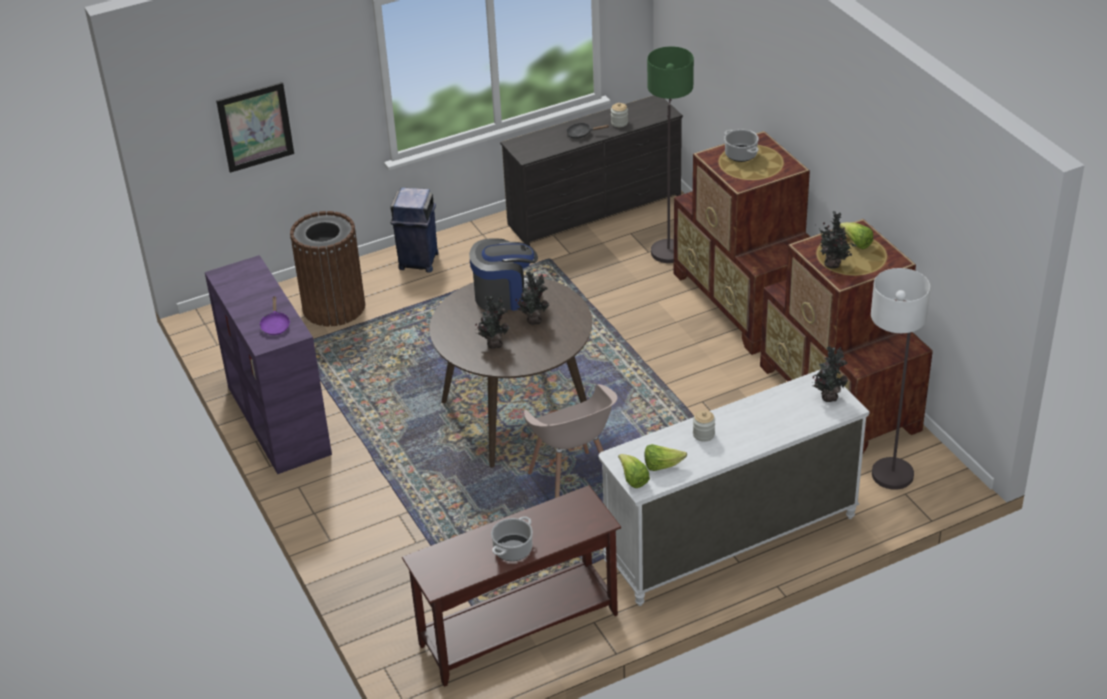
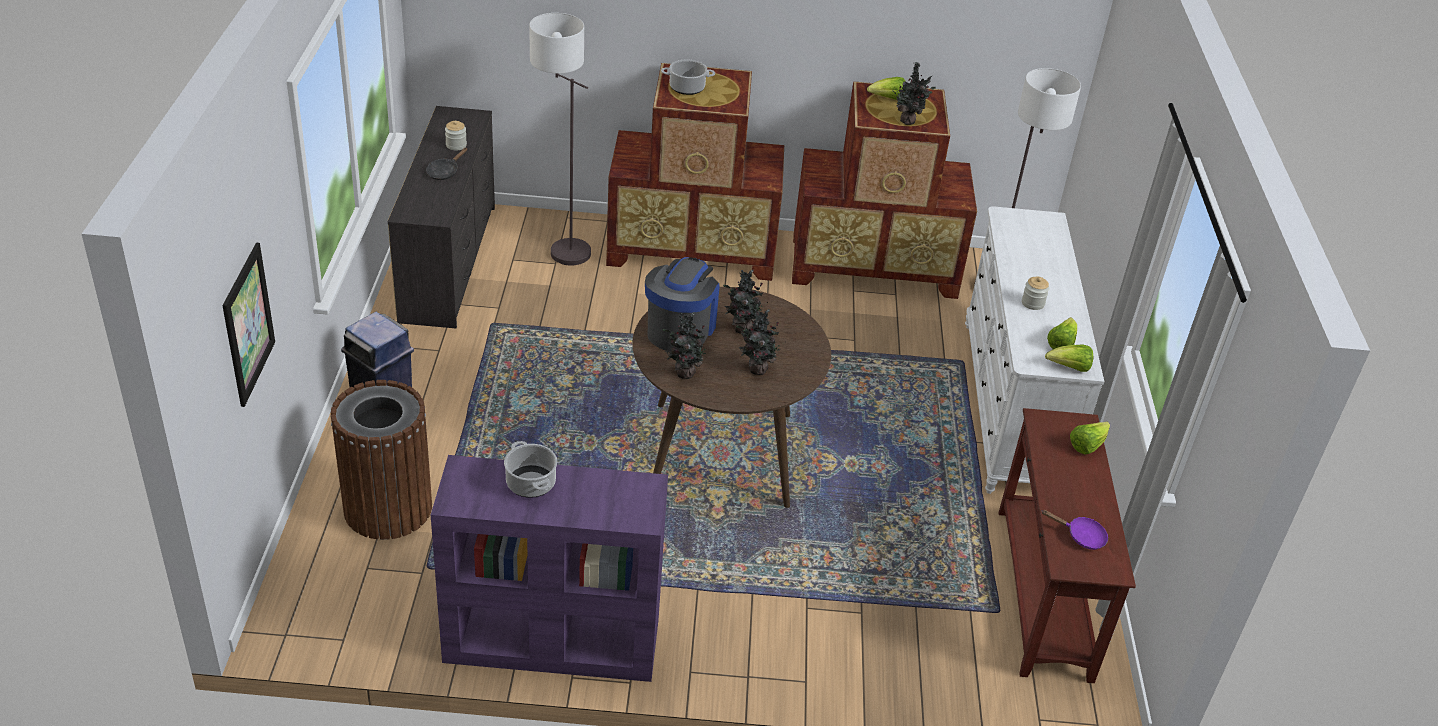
camera: 65 degrees left, 0 degrees up
purple frying pan [259,296,290,335] -> purple frying pan moved to [1042,510,1108,550]
cooking pot [491,516,533,561] -> cooking pot moved to [504,441,557,498]
beige chair [524,384,617,498] -> none
green floor lamp [647,46,694,263] -> white floor lamp [529,13,591,266]
potted plant [812,346,848,402] -> potted plant moved to [663,312,706,379]
none -> lettuce [1070,422,1110,455]

